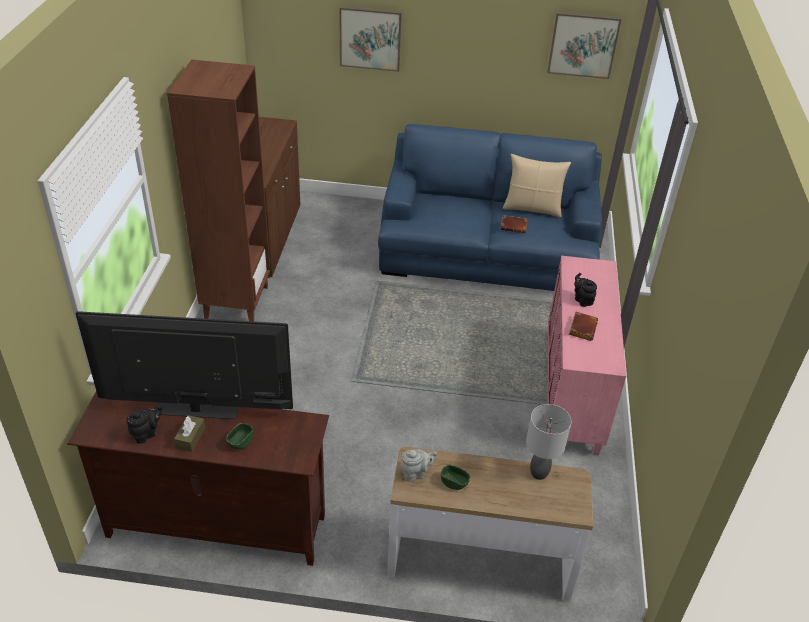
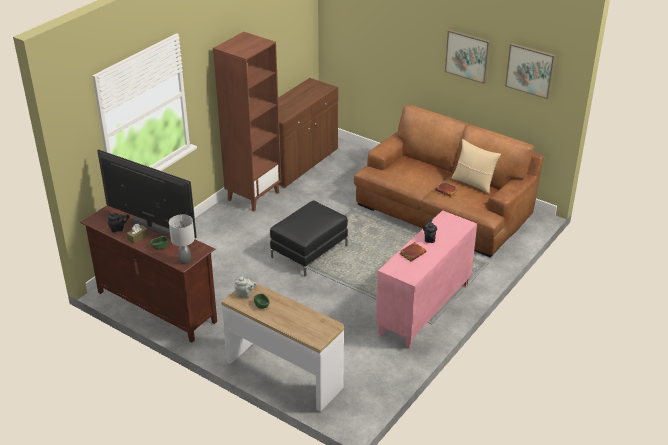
camera: 30 degrees right, 5 degrees down
picture [339,6,402,72] -> picture moved to [445,30,490,84]
blue sofa [378,124,602,291] -> brown sofa [354,105,543,258]
grey table lamp [526,404,571,480] -> grey table lamp moved to [169,214,195,264]
none -> black ottoman [270,201,348,276]

